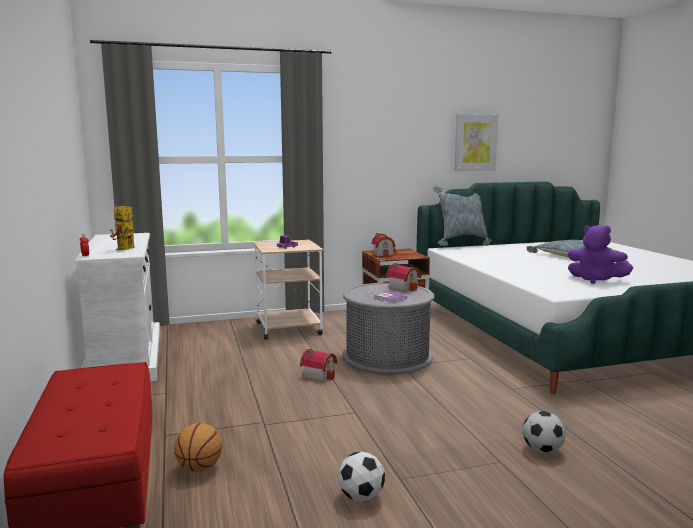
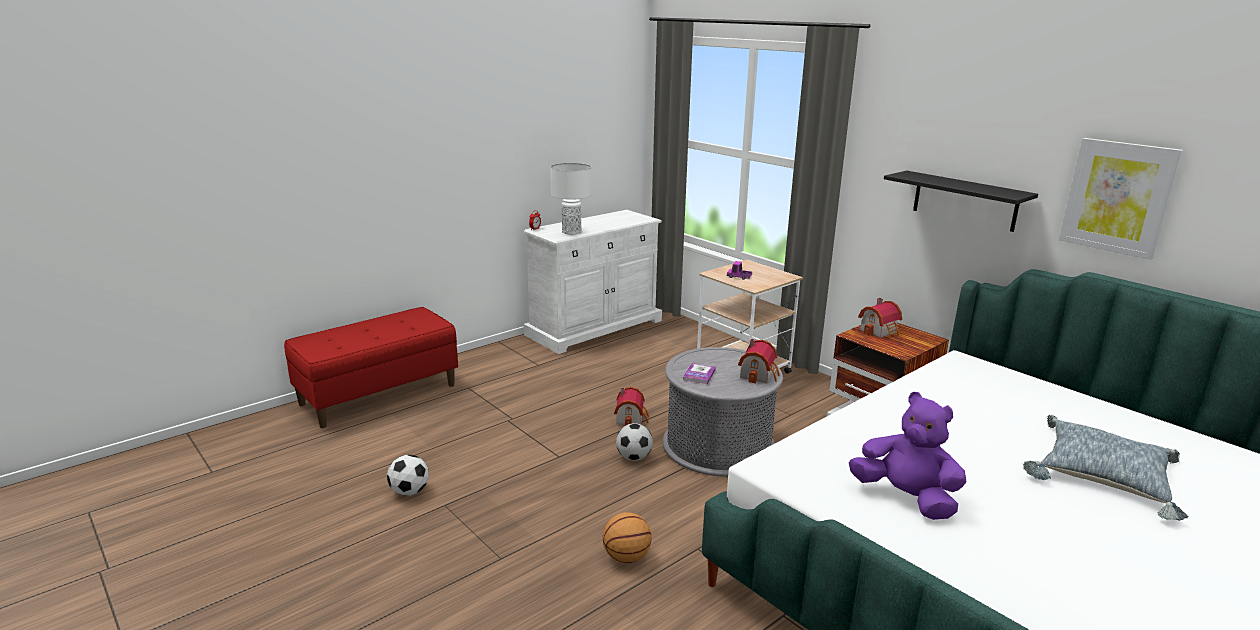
camera: 65 degrees right, 10 degrees up
toy robot [110,205,135,250] -> white table lamp [550,163,592,234]
basketball [174,423,222,472] -> basketball moved to [603,512,652,563]
pillow [433,186,492,246] -> none
football [523,411,565,453] -> football moved to [616,423,653,461]
purple plush toy [568,225,633,284] -> purple plush toy turned 120 degrees clockwise [849,392,967,520]
none -> black shelf [884,171,1038,232]

